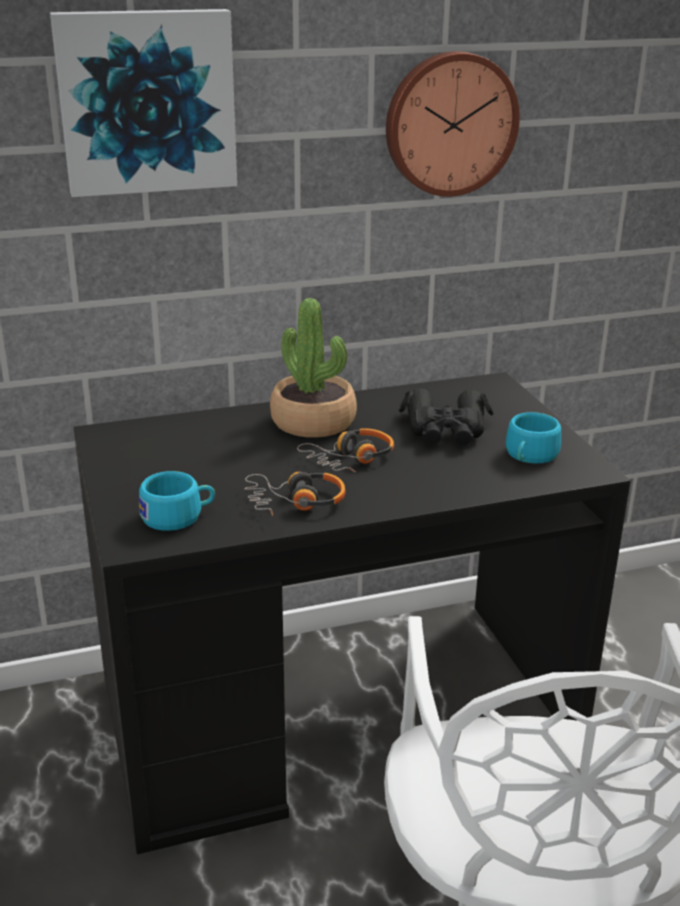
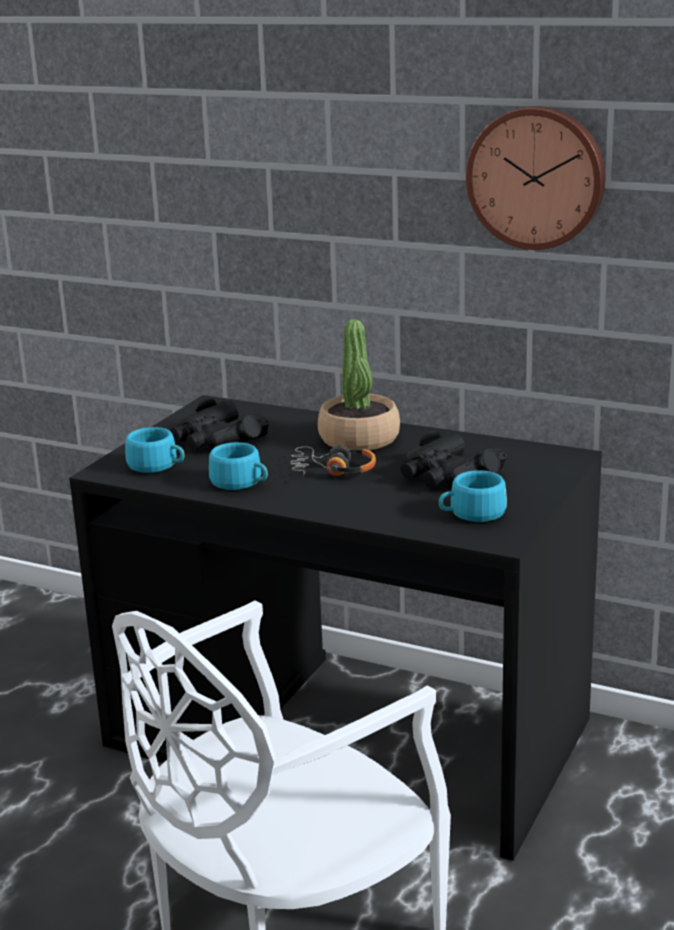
camera: 45 degrees right, 5 degrees down
picture [50,9,237,197] -> none
headphones [244,472,346,516] -> turquoise cup [209,442,268,490]
none -> black binoculars [170,399,269,450]

